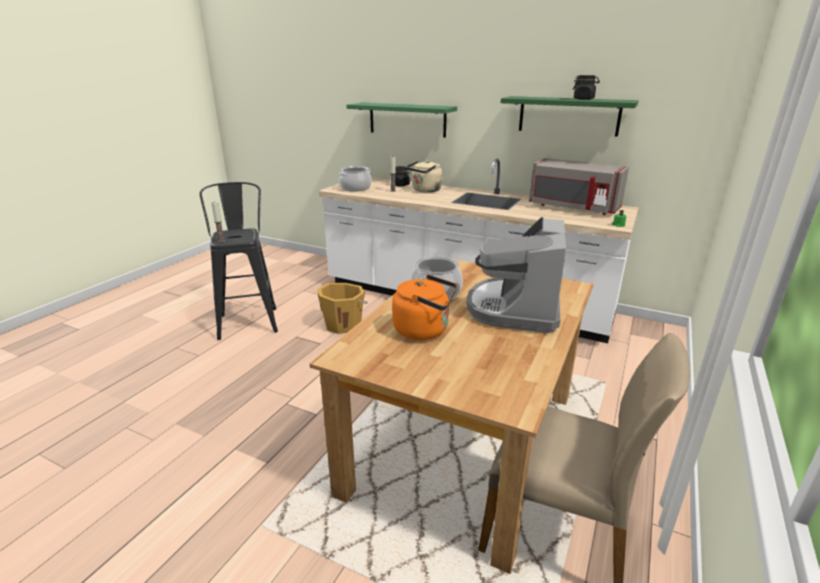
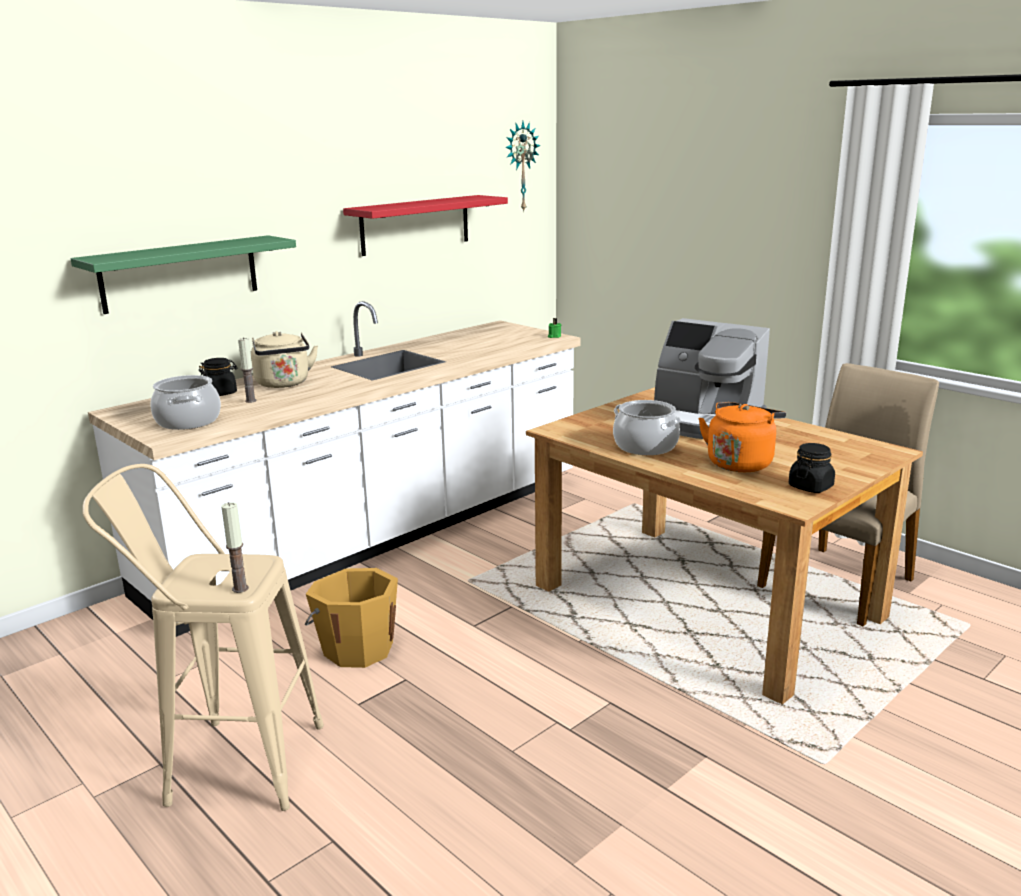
camera: 70 degrees left, 5 degrees down
black stool [199,182,278,340] -> beige stool [82,464,324,811]
green shelf [501,96,638,137] -> red shelf [343,195,508,256]
grey microwave [529,158,629,215] -> none
black jar [572,75,600,100] -> black jar moved to [789,443,835,493]
none -> wall clock [505,121,540,212]

